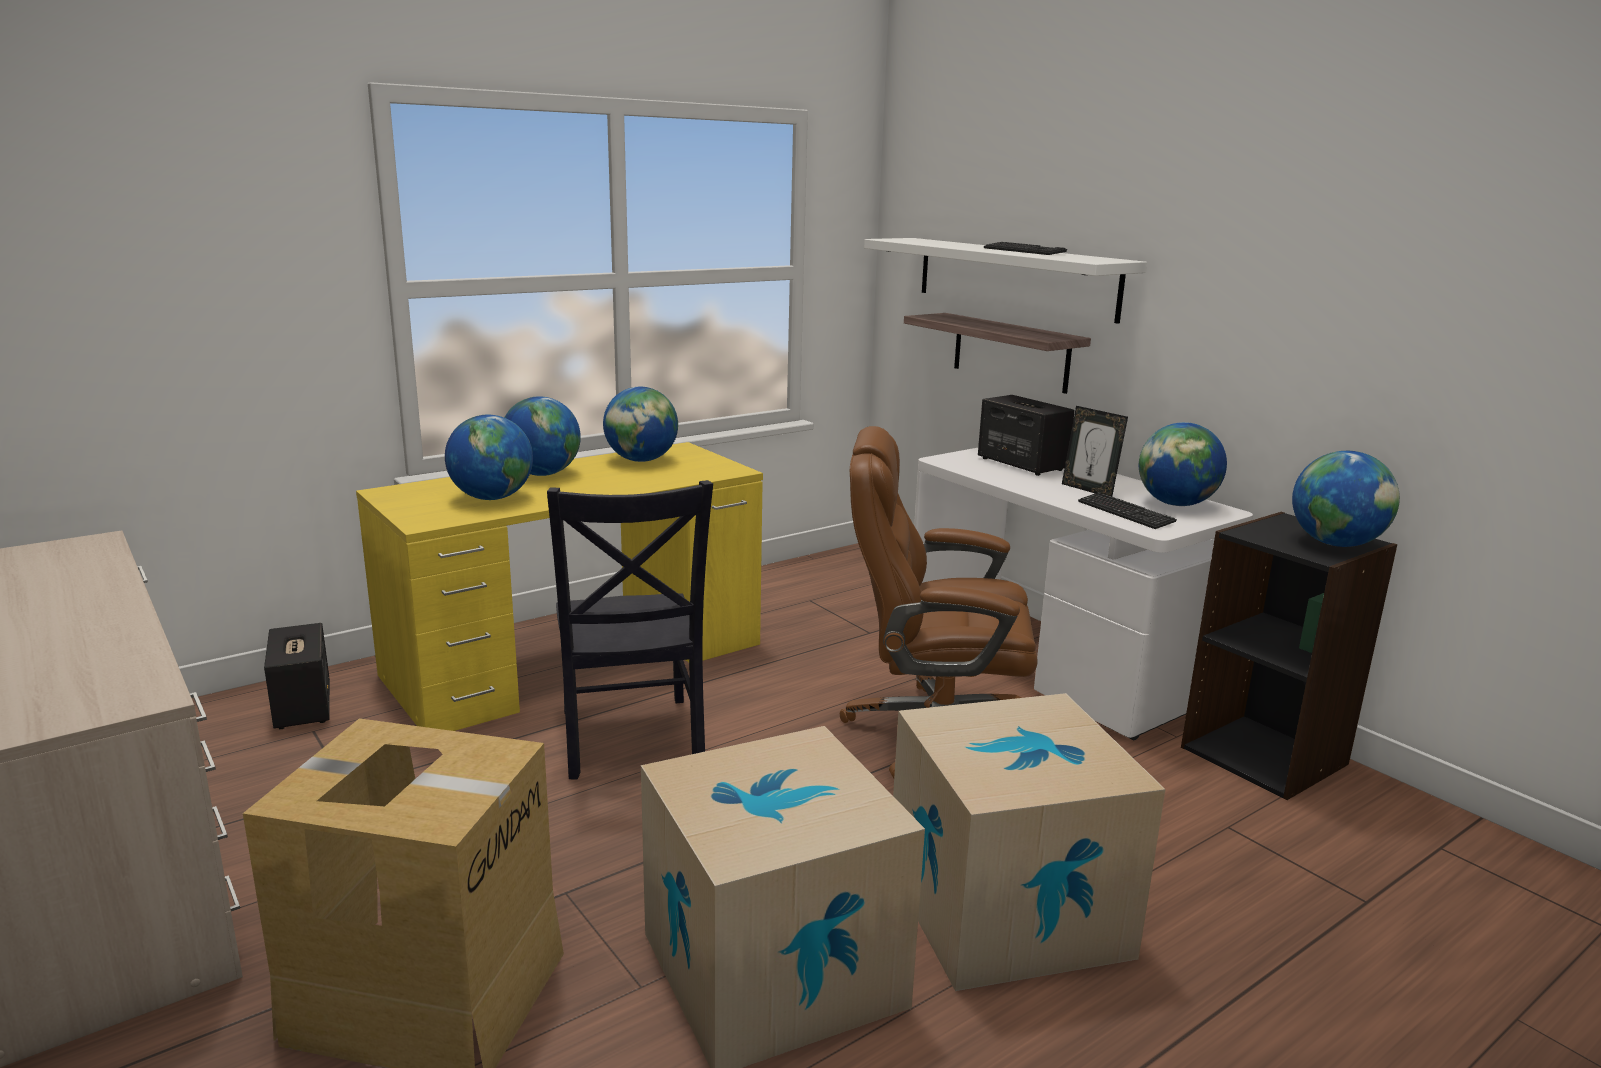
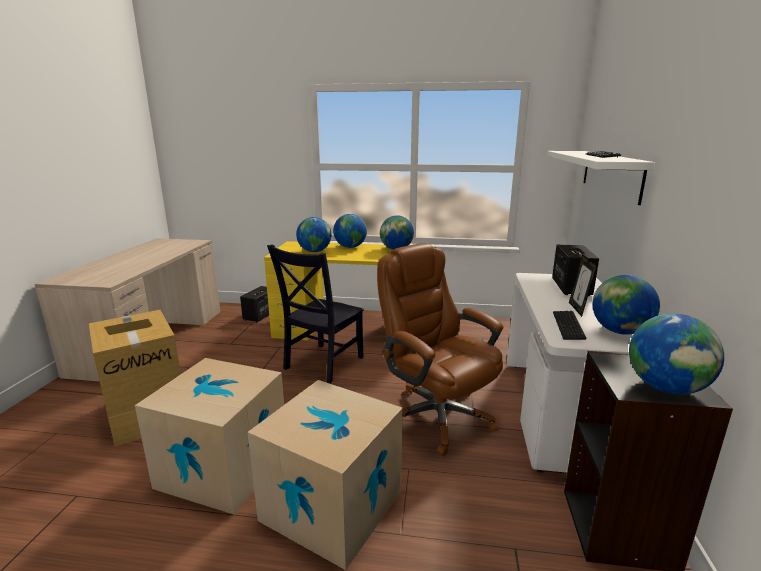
camera: 45 degrees right, 0 degrees up
shelf [904,313,1091,394] -> none

